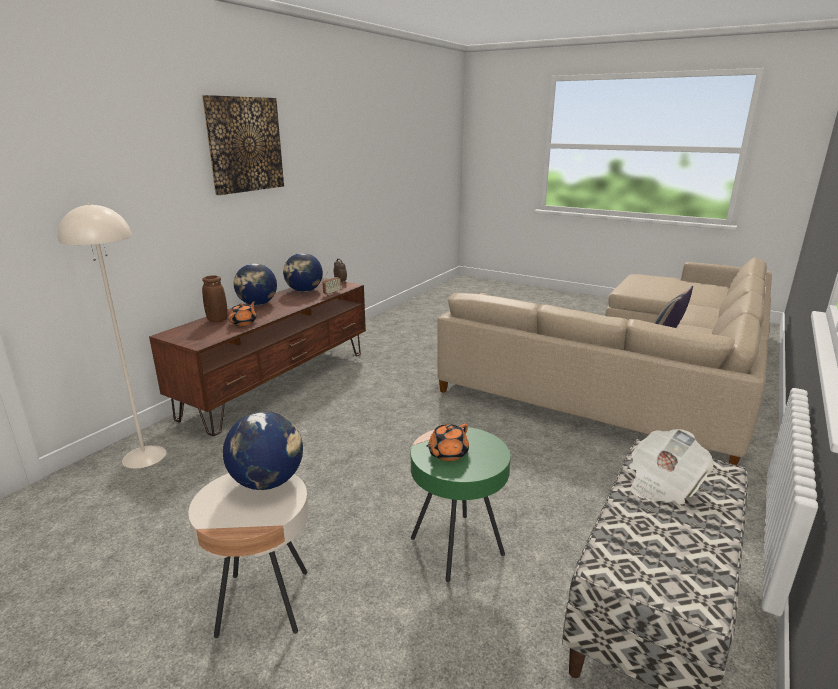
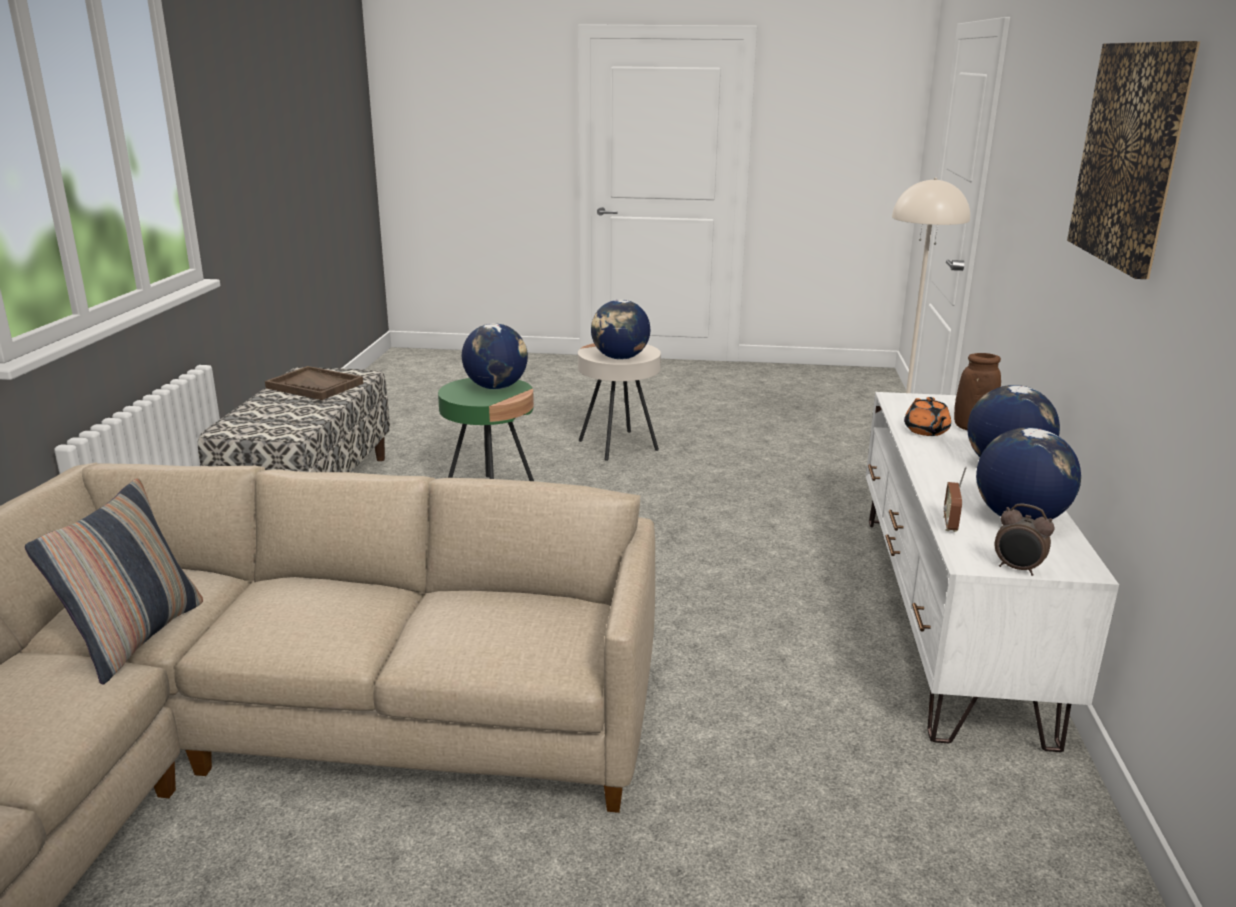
camera: 155 degrees right, 0 degrees up
brown tv stand [149,278,366,436] -> white tv stand [866,392,1119,752]
orange teapot [426,424,469,461] -> globe [462,323,528,389]
newspaper [629,429,714,504] -> none
none -> brown tray [265,366,363,400]

